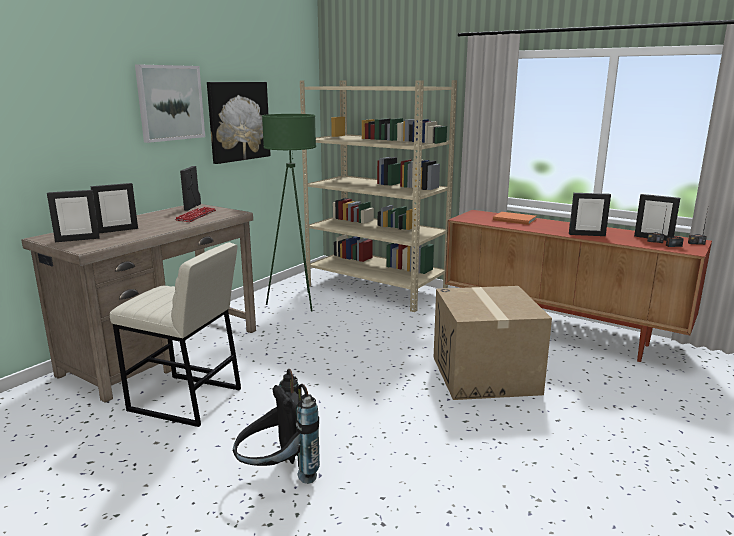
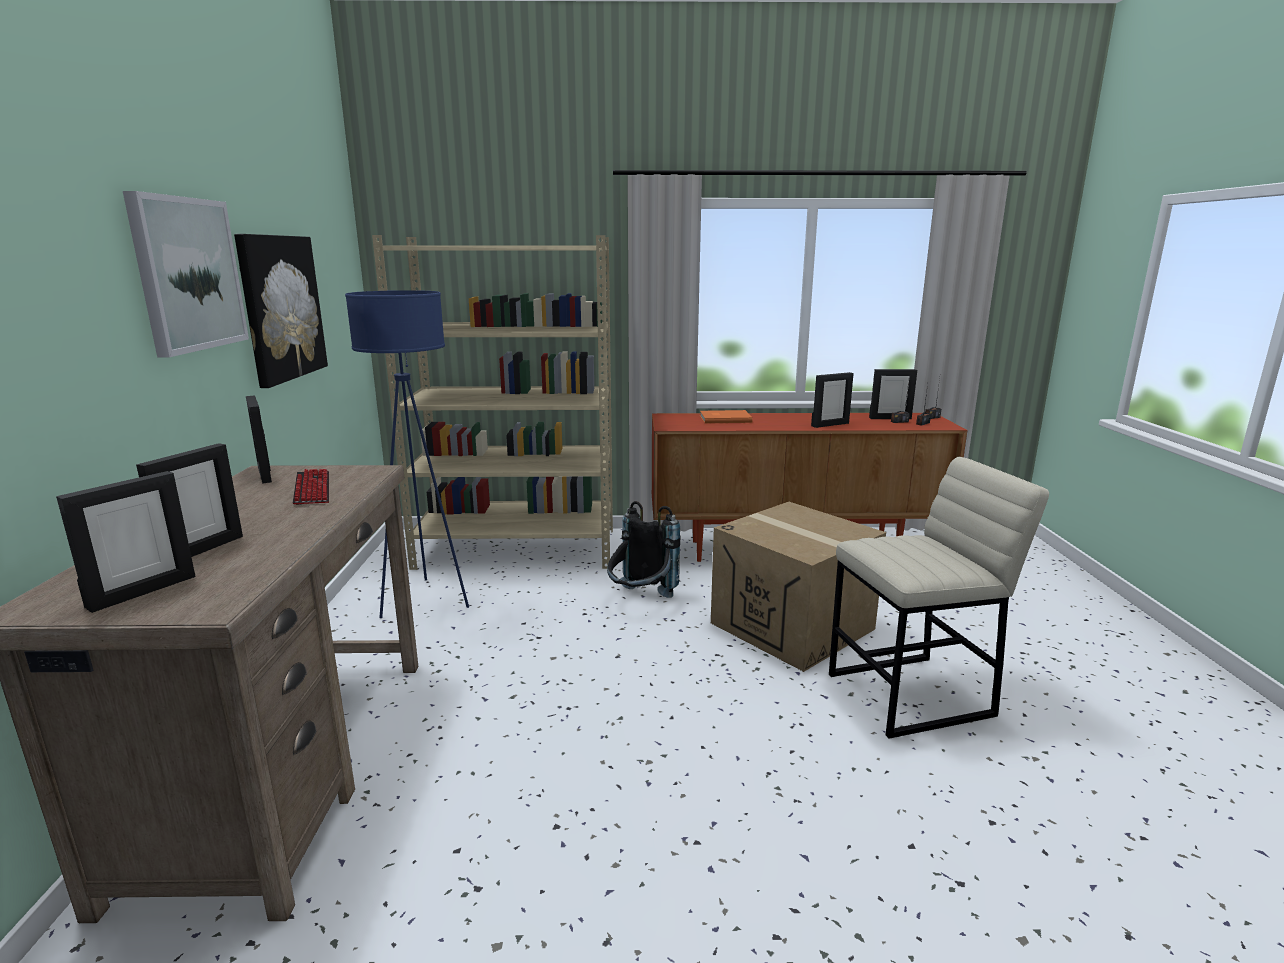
camera: 35 degrees left, 0 degrees up
beige chair [110,242,241,427] -> beige chair moved to [829,457,1049,739]
black backpack [233,369,320,484] -> black backpack moved to [607,501,681,598]
green floor lamp [262,114,316,311] -> blue floor lamp [345,290,469,618]

